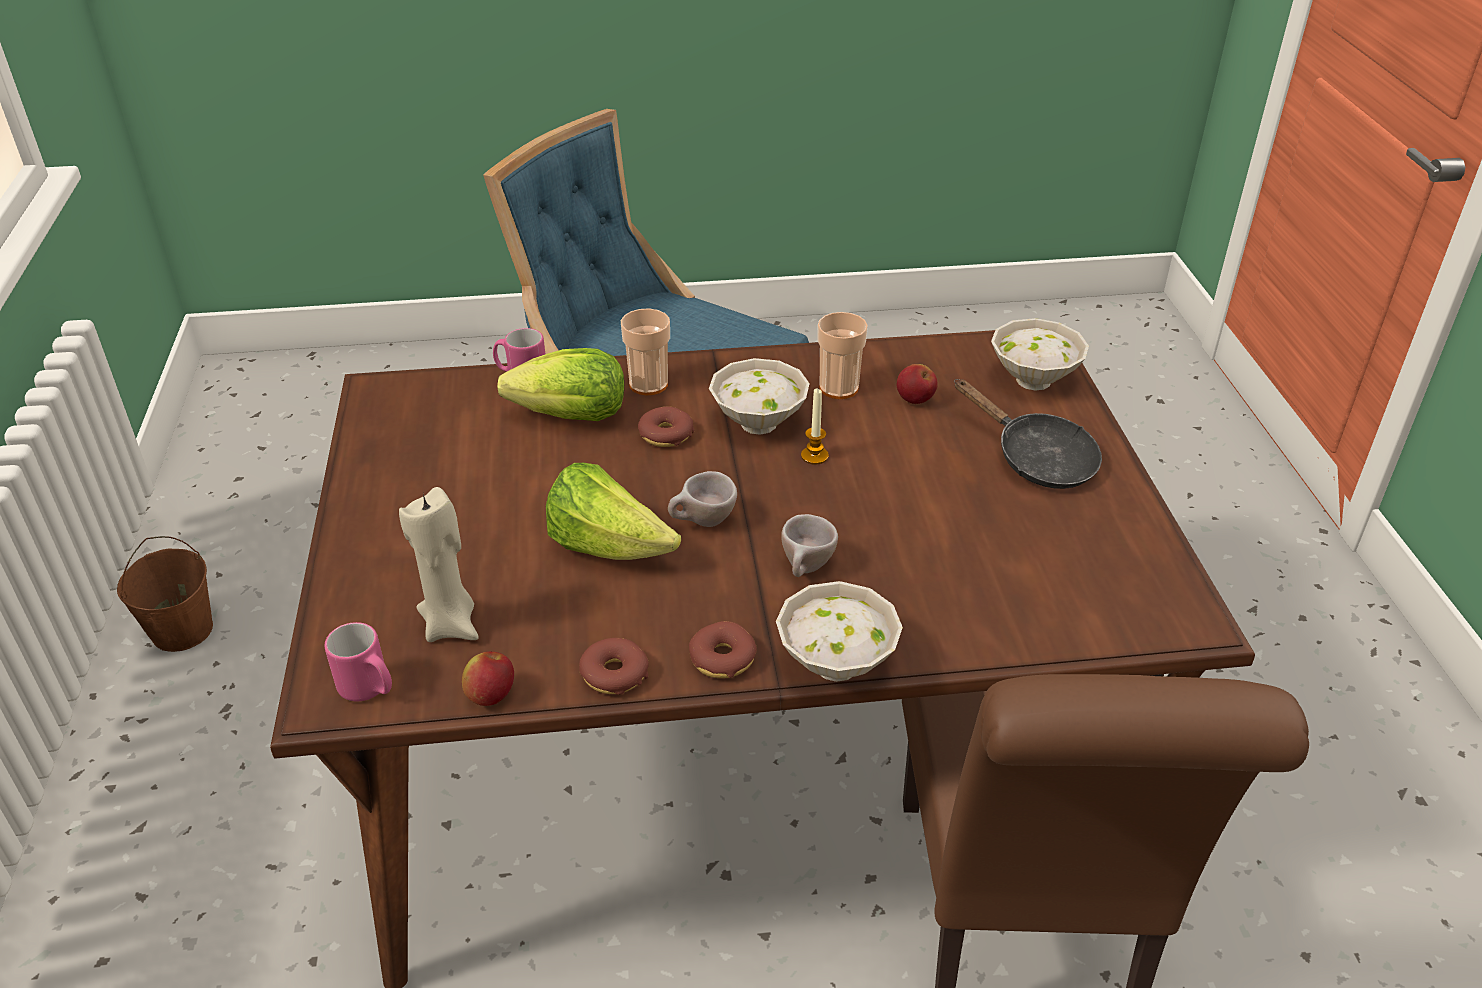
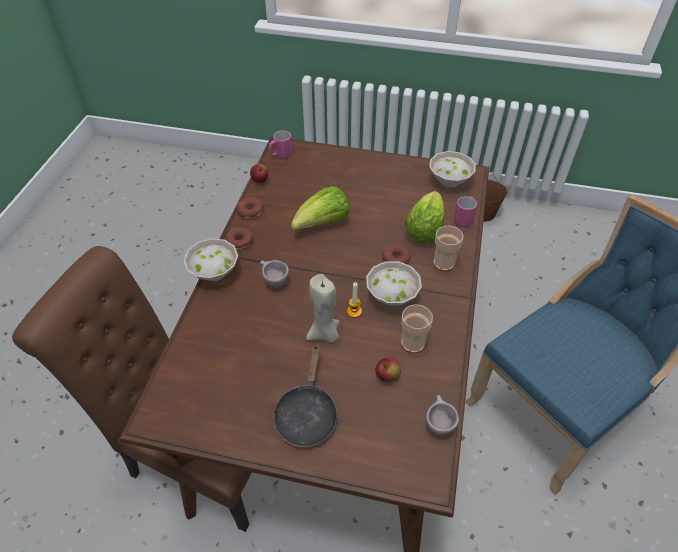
camera: 110 degrees right, 10 degrees up
beige candle [399,487,479,642] -> beige candle moved to [306,274,339,343]
beige cup [668,471,737,527] -> beige cup moved to [426,395,459,435]
black frying pan [954,379,1102,489] -> black frying pan turned 60 degrees counterclockwise [273,343,338,447]
white bowl [991,318,1089,391] -> white bowl moved to [429,151,476,188]

